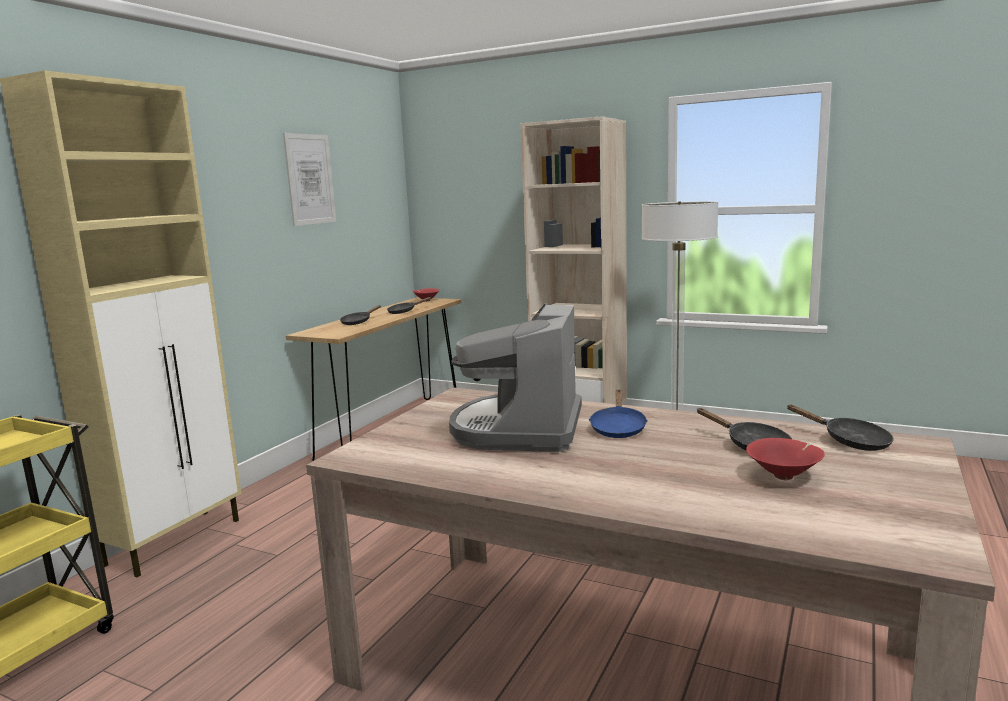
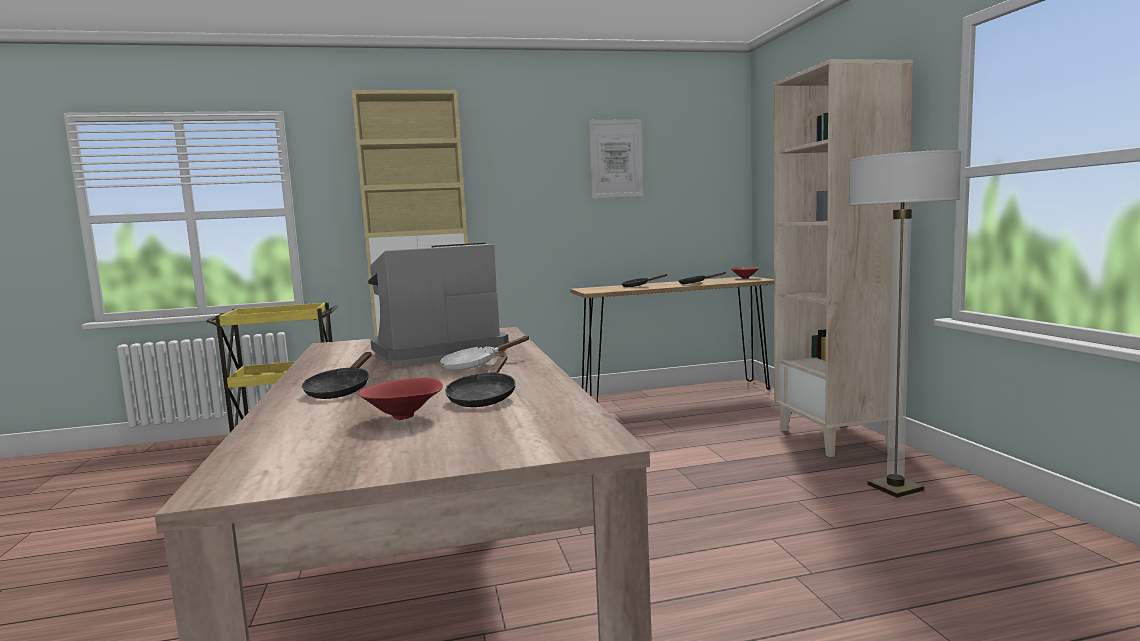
camera: 50 degrees right, 5 degrees down
blue frying pan [589,390,648,438] -> white frying pan [440,336,530,371]
black frying pan [786,405,894,451] -> black frying pan moved to [302,352,372,399]

